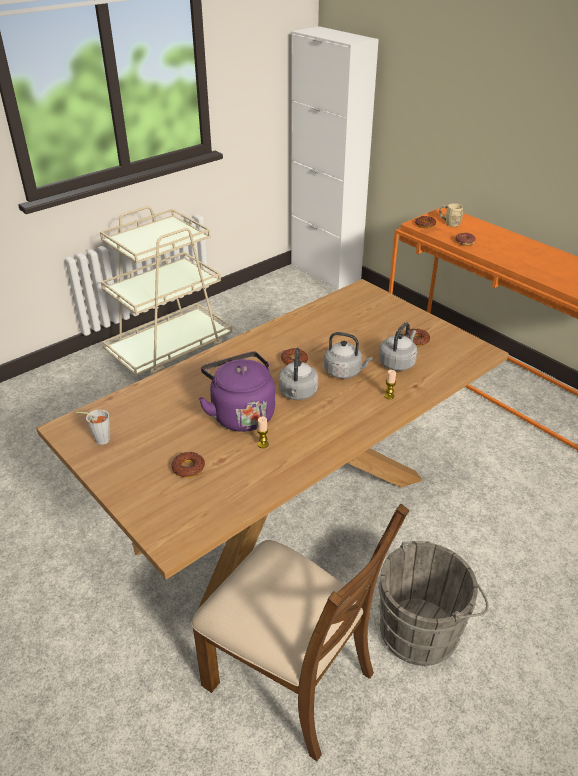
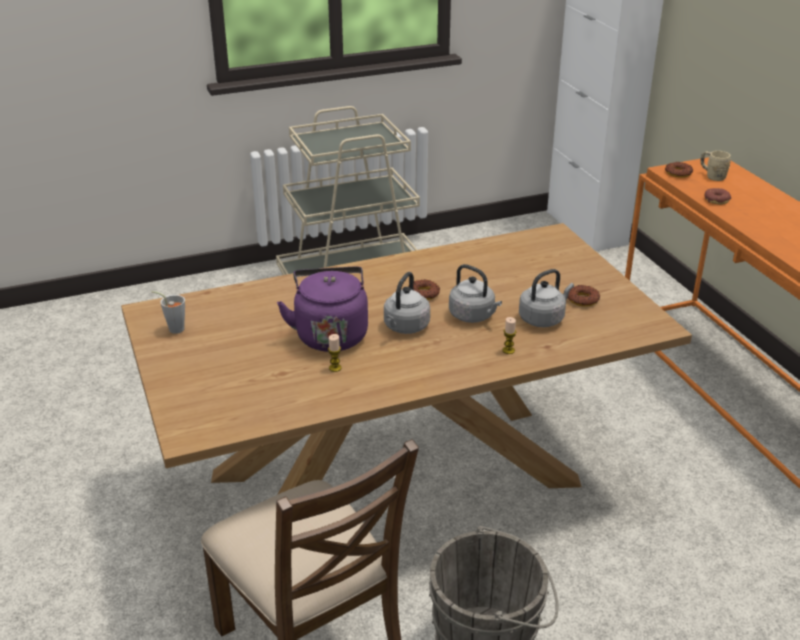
camera: 20 degrees right, 5 degrees down
donut [172,452,205,478] -> none

